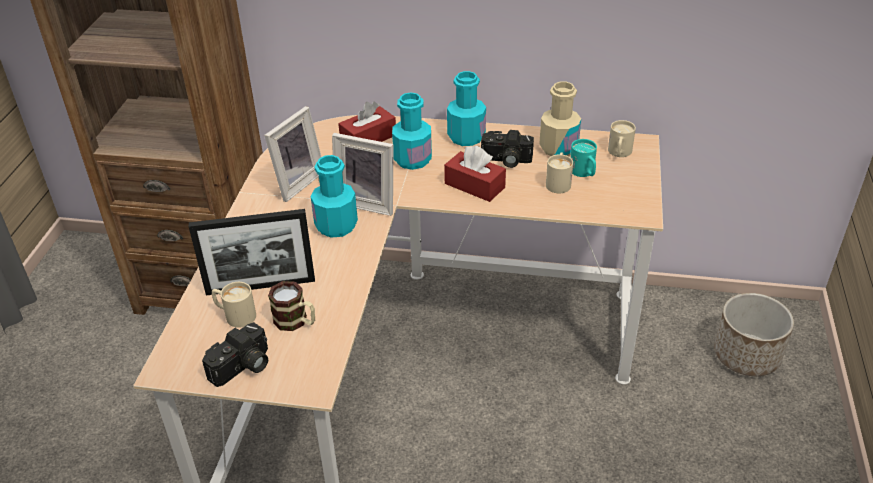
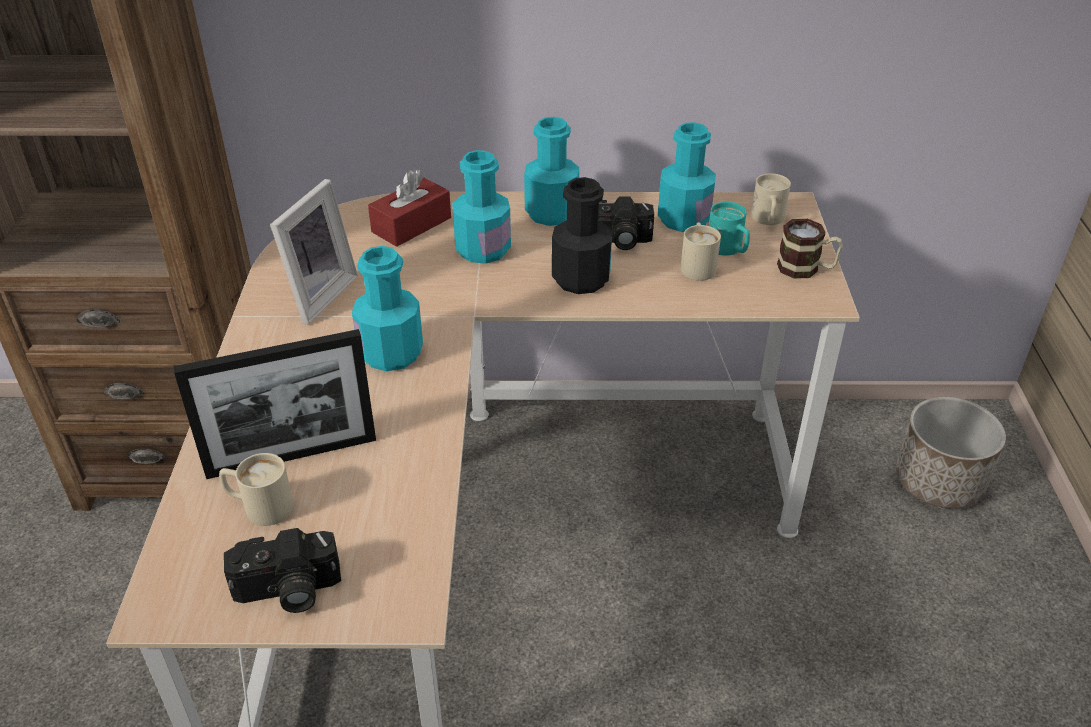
camera: 10 degrees left, 0 degrees up
camera [202,322,268,387] -> camera turned 45 degrees clockwise [224,528,341,613]
mug [268,281,315,331] -> mug moved to [777,219,843,279]
picture frame [332,133,394,216] -> none
red tissue box [444,146,506,202] -> black bottle [552,177,612,294]
beige bottle [539,82,581,156] -> turquoise bottle [658,122,716,232]

